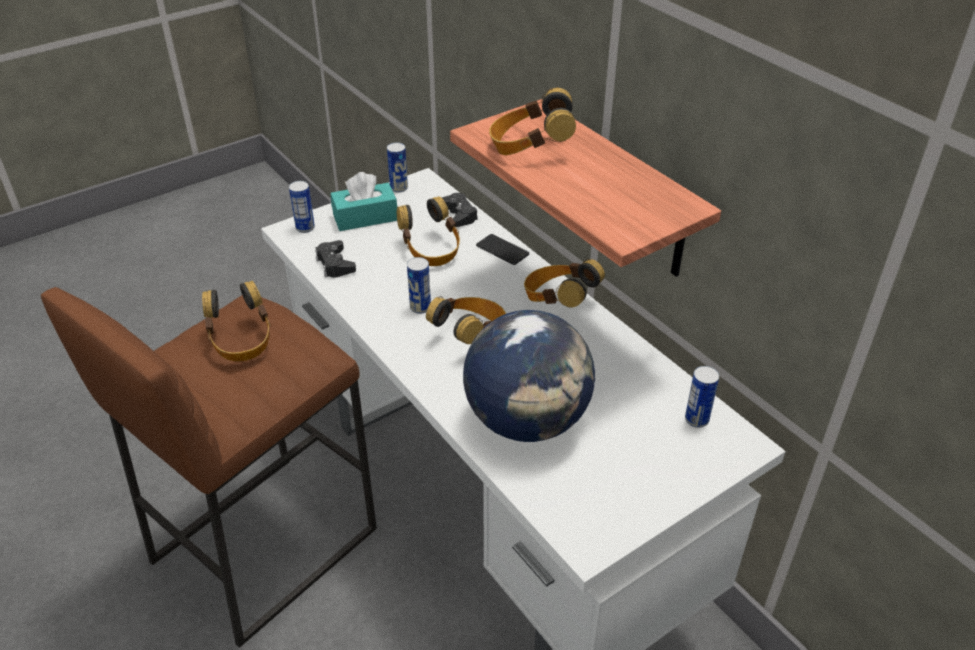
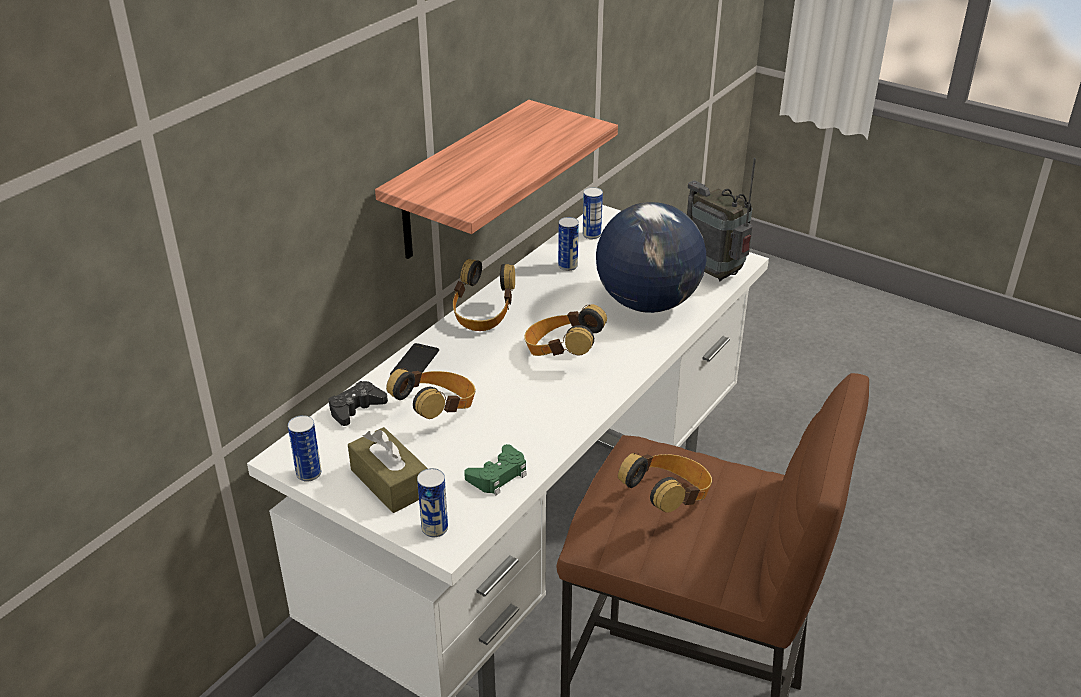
camera: 110 degrees left, 5 degrees down
black game controller [315,240,356,278] -> green game controller [464,444,527,495]
turquoise tissue box [330,172,397,231] -> brown tissue box [348,427,428,513]
can [407,257,431,314] -> can moved to [558,217,579,271]
headphones [489,88,576,155] -> none
none -> radio [687,158,756,281]

